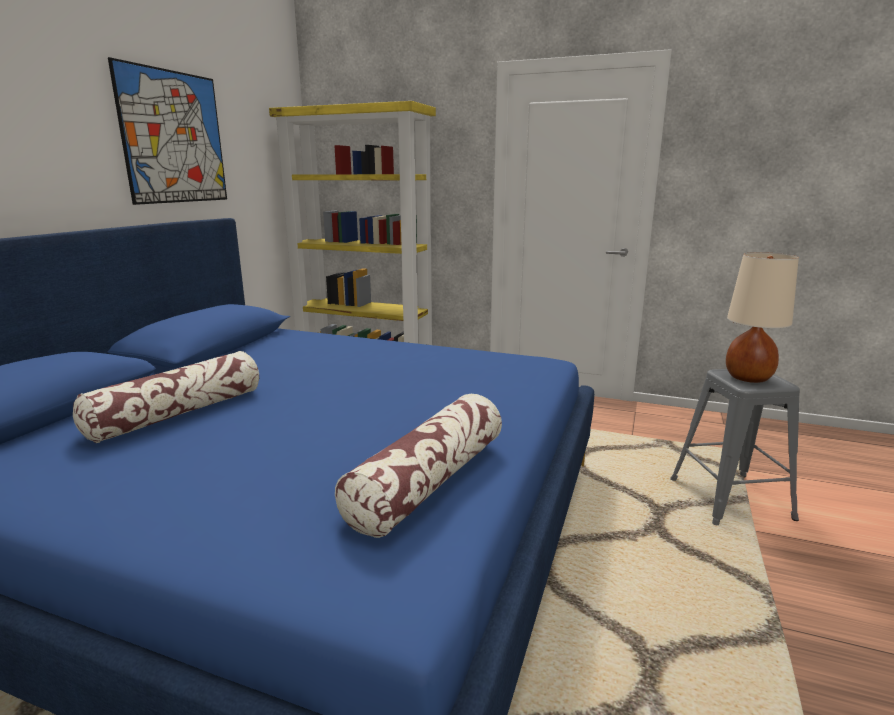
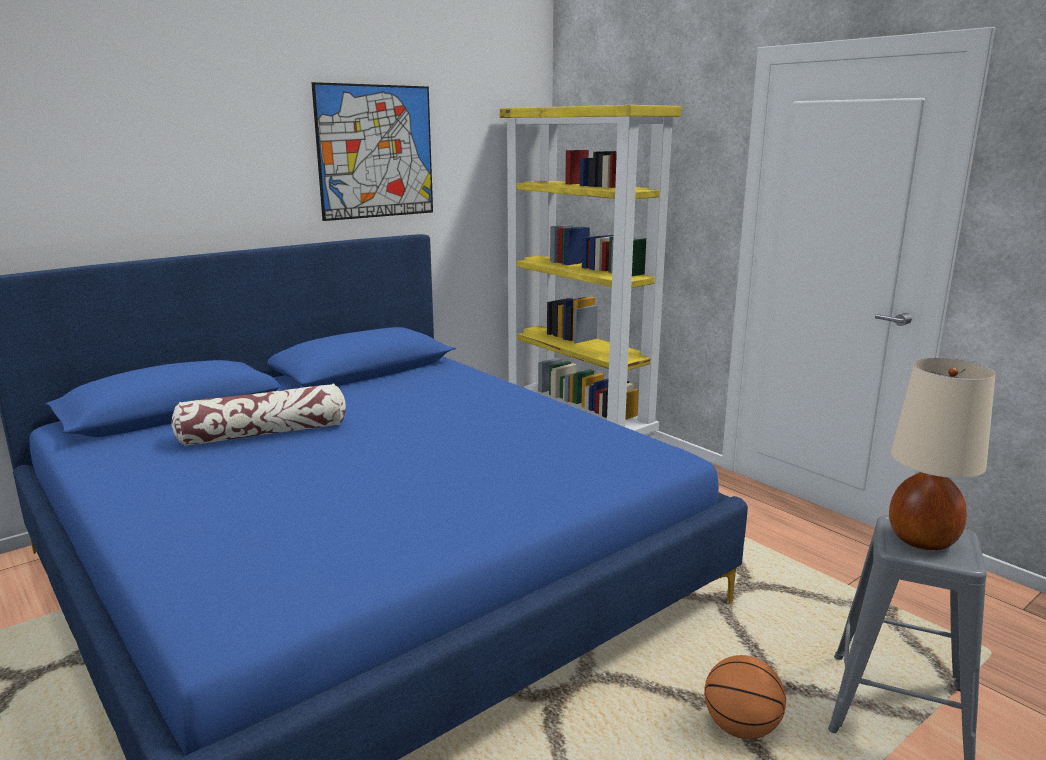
camera: 30 degrees right, 0 degrees up
pillow [335,394,502,538] -> none
none -> basketball [704,655,786,739]

